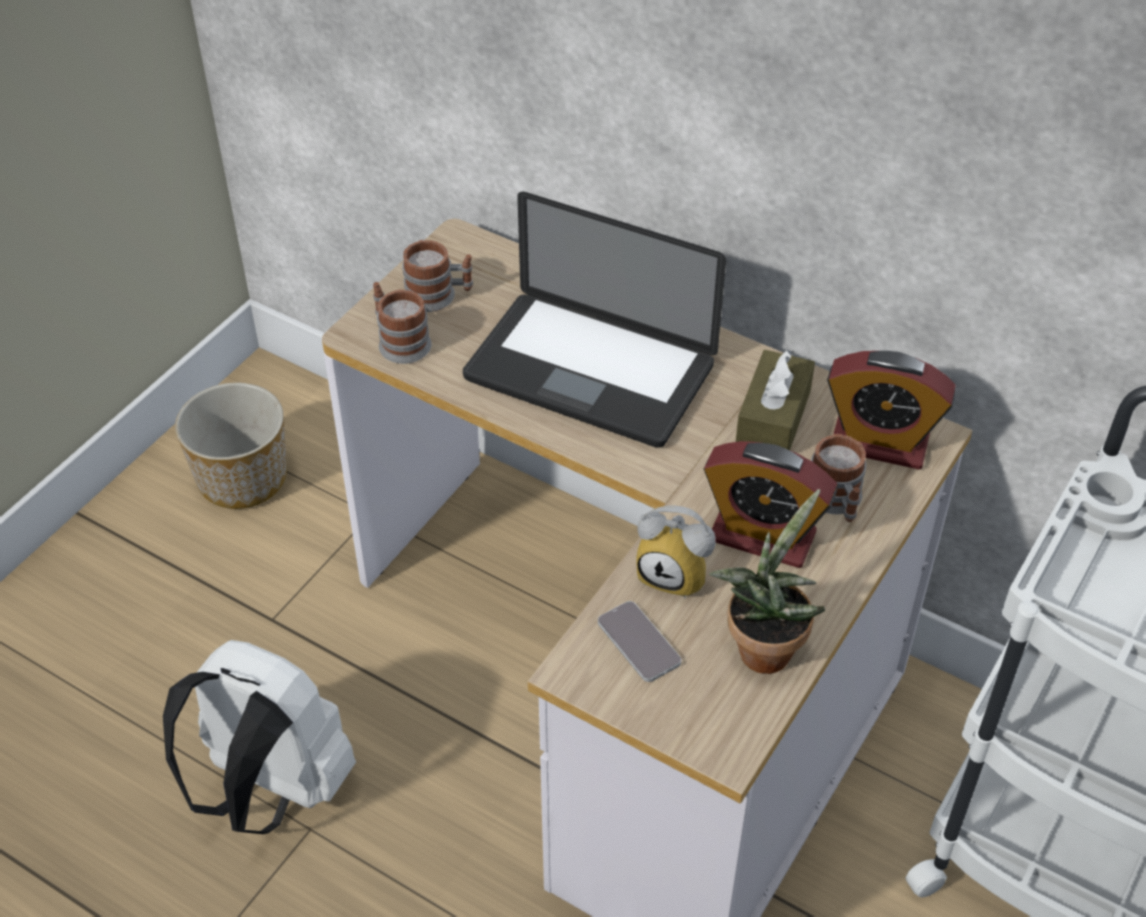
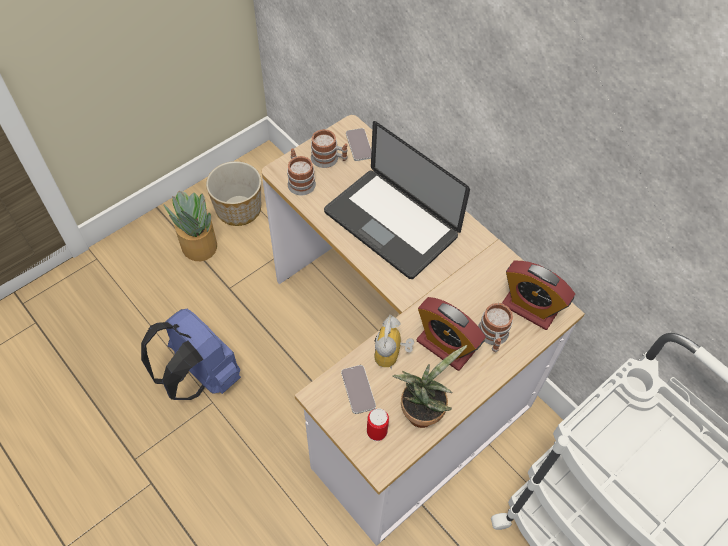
camera: 15 degrees right, 10 degrees up
white backpack [163,640,356,834] -> blue backpack [141,309,241,400]
alarm clock [636,505,716,598] -> alarm clock turned 60 degrees clockwise [374,315,414,369]
brown tissue box [736,350,815,450] -> none
none -> potted plant [163,191,217,261]
none -> phone [346,128,371,161]
none -> can [367,408,389,441]

